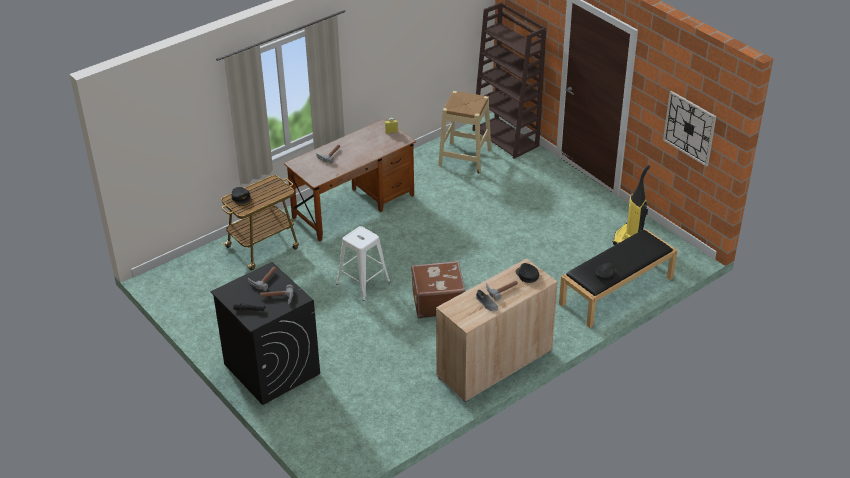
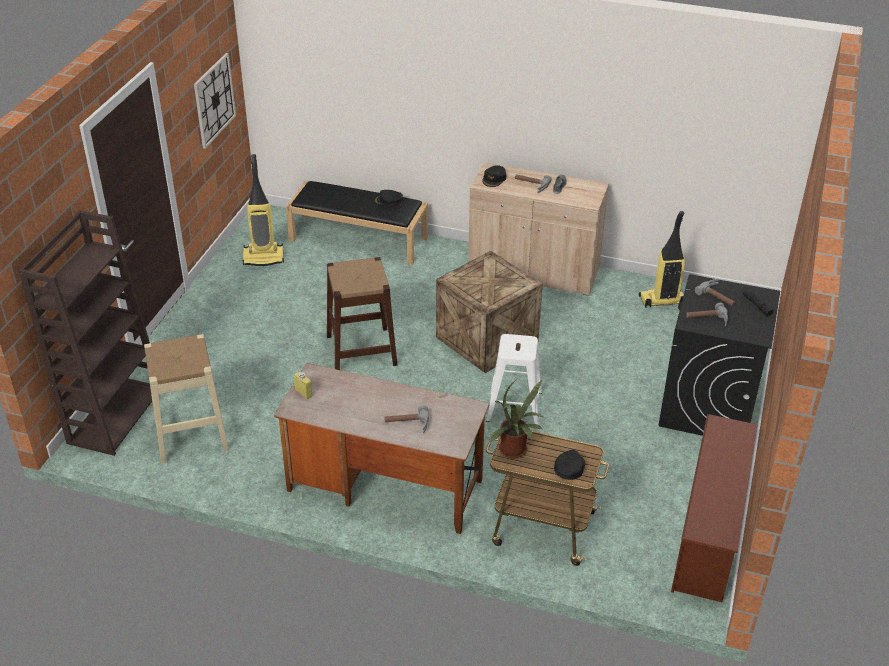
camera: 125 degrees left, 0 degrees up
brown suitcase [411,261,465,318] -> crate [436,251,543,373]
none -> brown stool [327,257,398,370]
none -> potted plant [490,379,544,459]
none -> vacuum cleaner [639,211,685,308]
none -> brown shoe rack [671,414,757,602]

